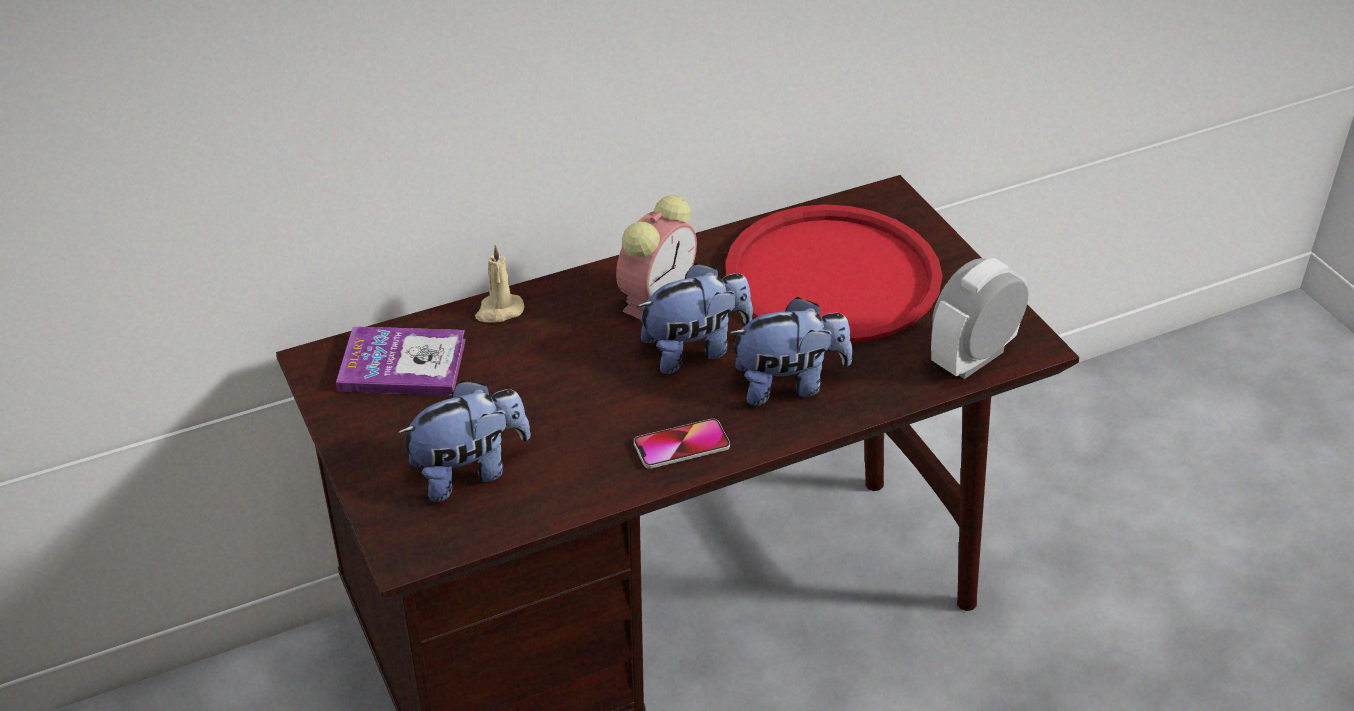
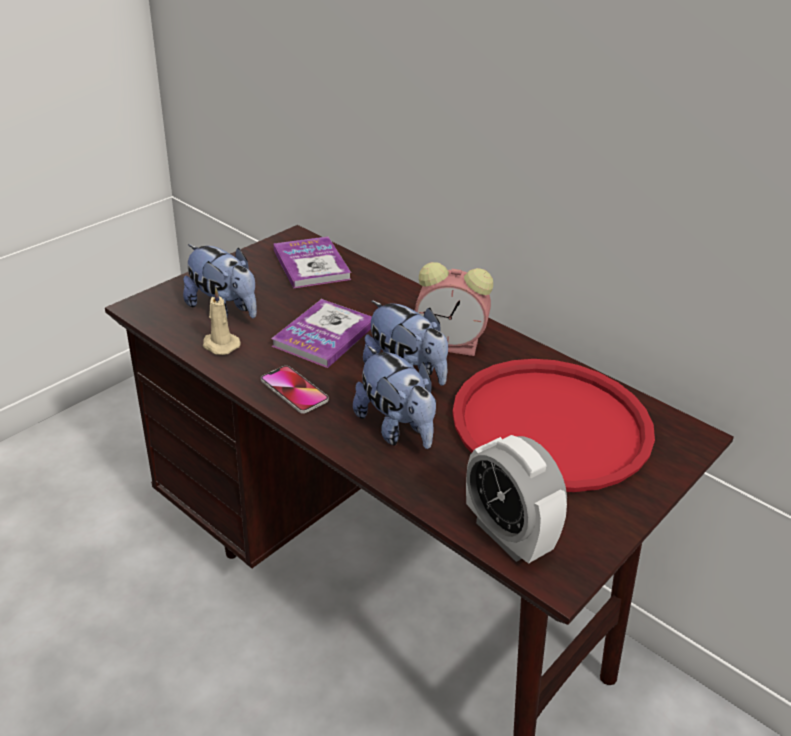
camera: 65 degrees right, 5 degrees down
beige candle [475,245,525,322] -> beige candle moved to [203,288,241,355]
alarm clock [931,258,1029,379] -> alarm clock turned 150 degrees counterclockwise [466,435,567,564]
none -> book [271,299,372,368]

